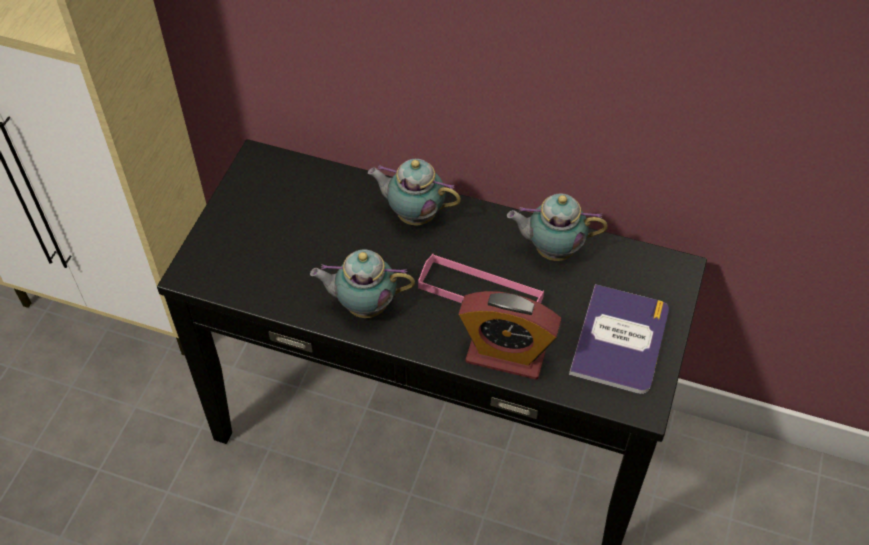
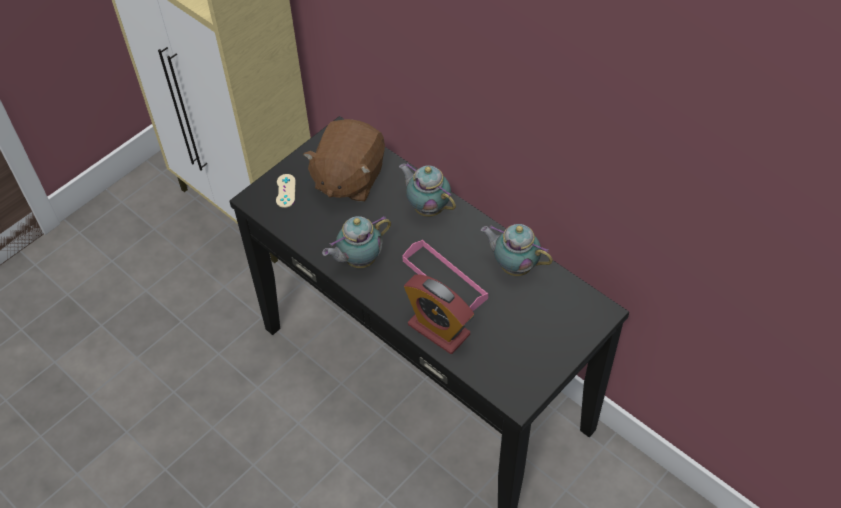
camera: 25 degrees right, 0 degrees up
teapot [310,249,415,318] -> teapot turned 60 degrees counterclockwise [322,216,391,268]
book [569,284,669,394] -> none
none -> beige game controller [276,174,296,208]
none -> brown plush toy [303,119,385,202]

